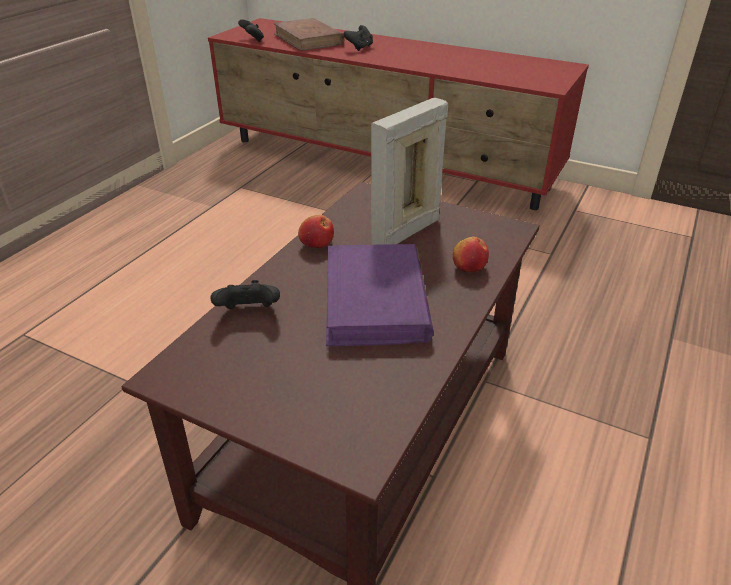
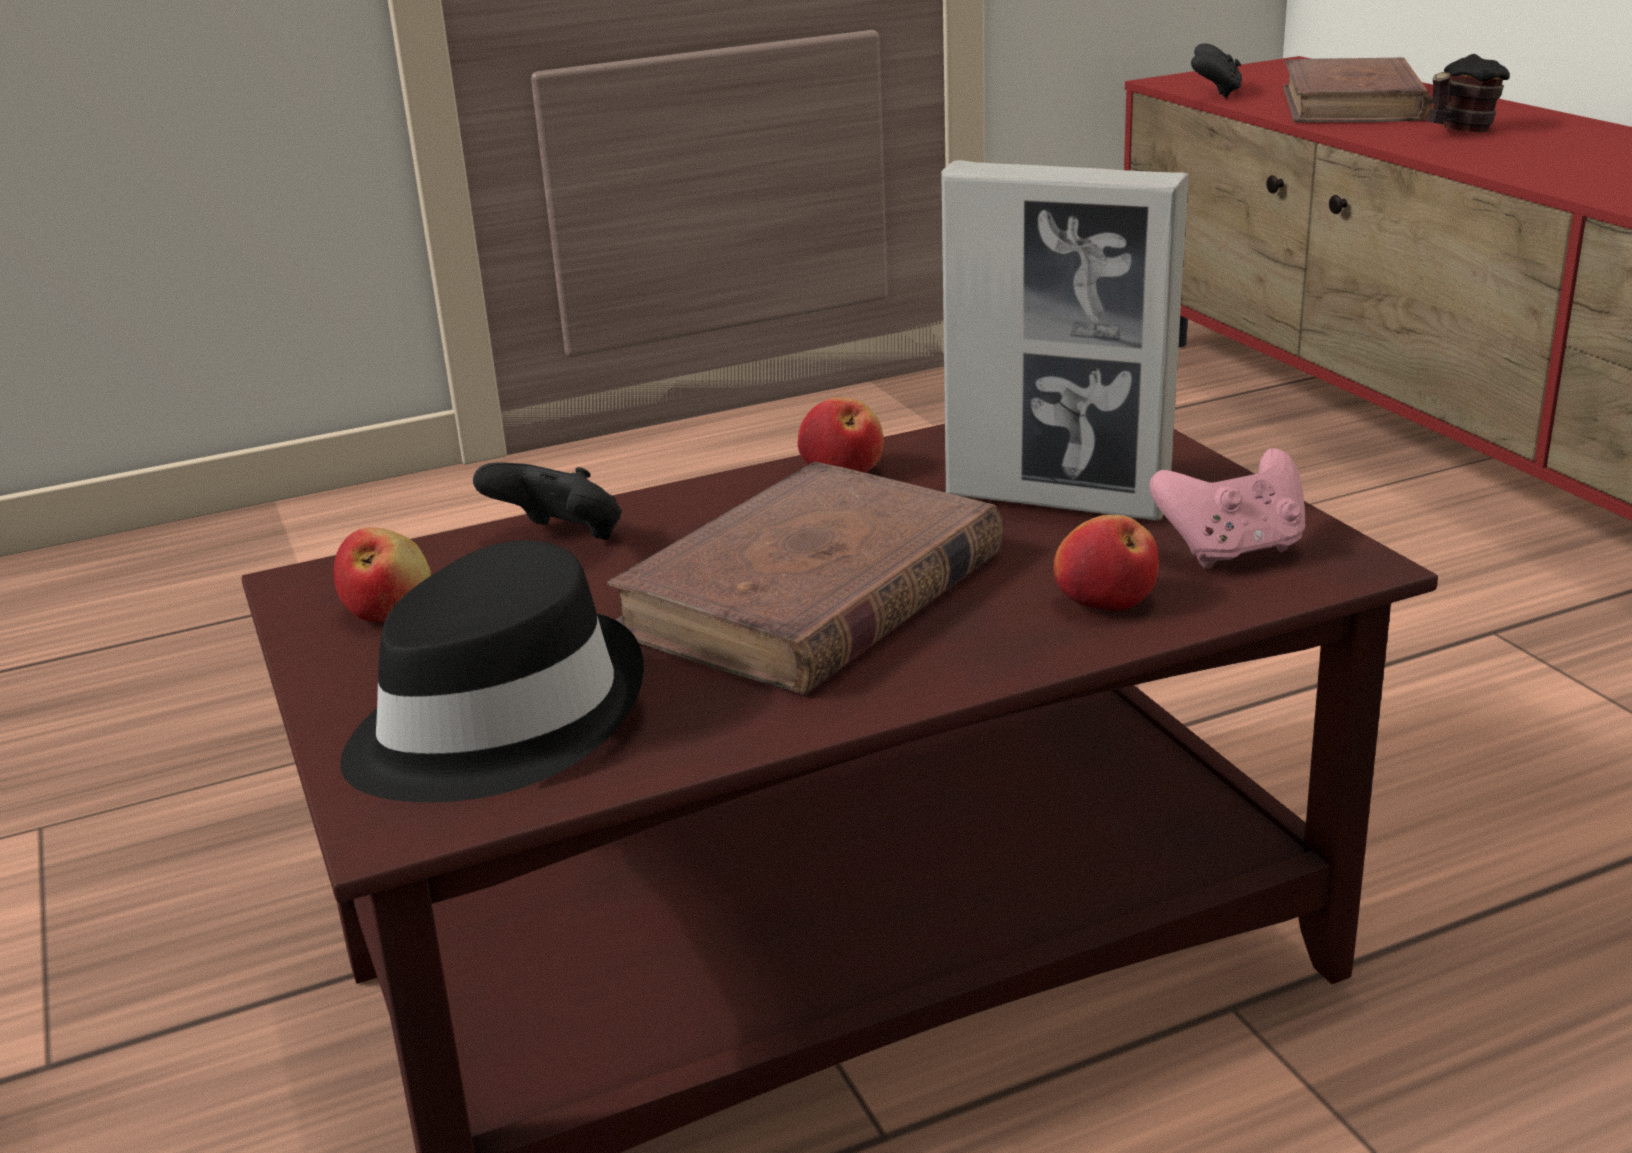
camera: 40 degrees right, 10 degrees down
purple book [326,244,434,346] -> brown book [607,462,1004,695]
black game controller [343,25,373,51] -> mug [1427,54,1510,132]
picture frame [371,98,448,245] -> picture frame turned 150 degrees counterclockwise [941,160,1189,520]
none -> apple [333,527,431,622]
none -> black hat [340,540,644,802]
none -> pink game controller [1149,448,1306,568]

